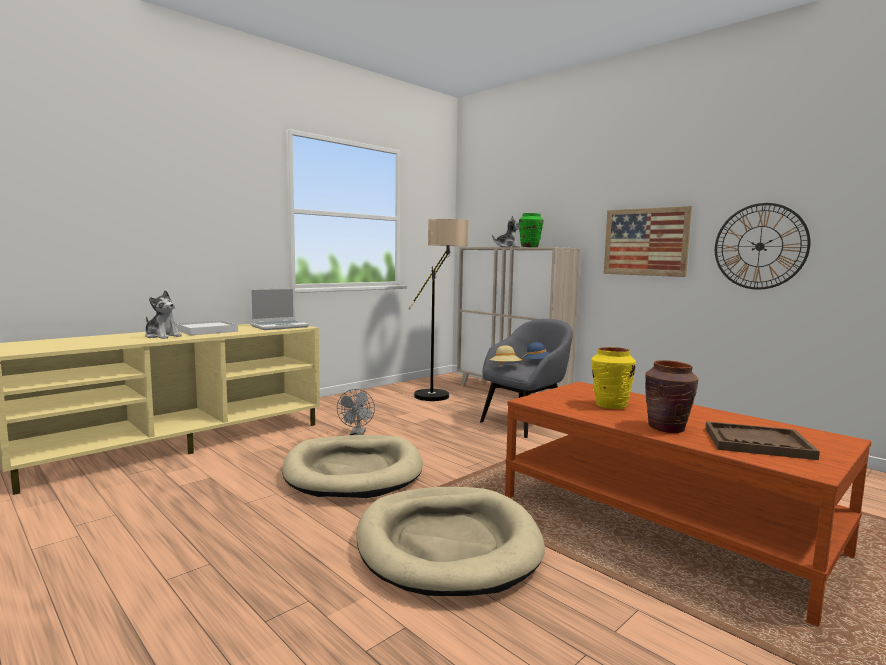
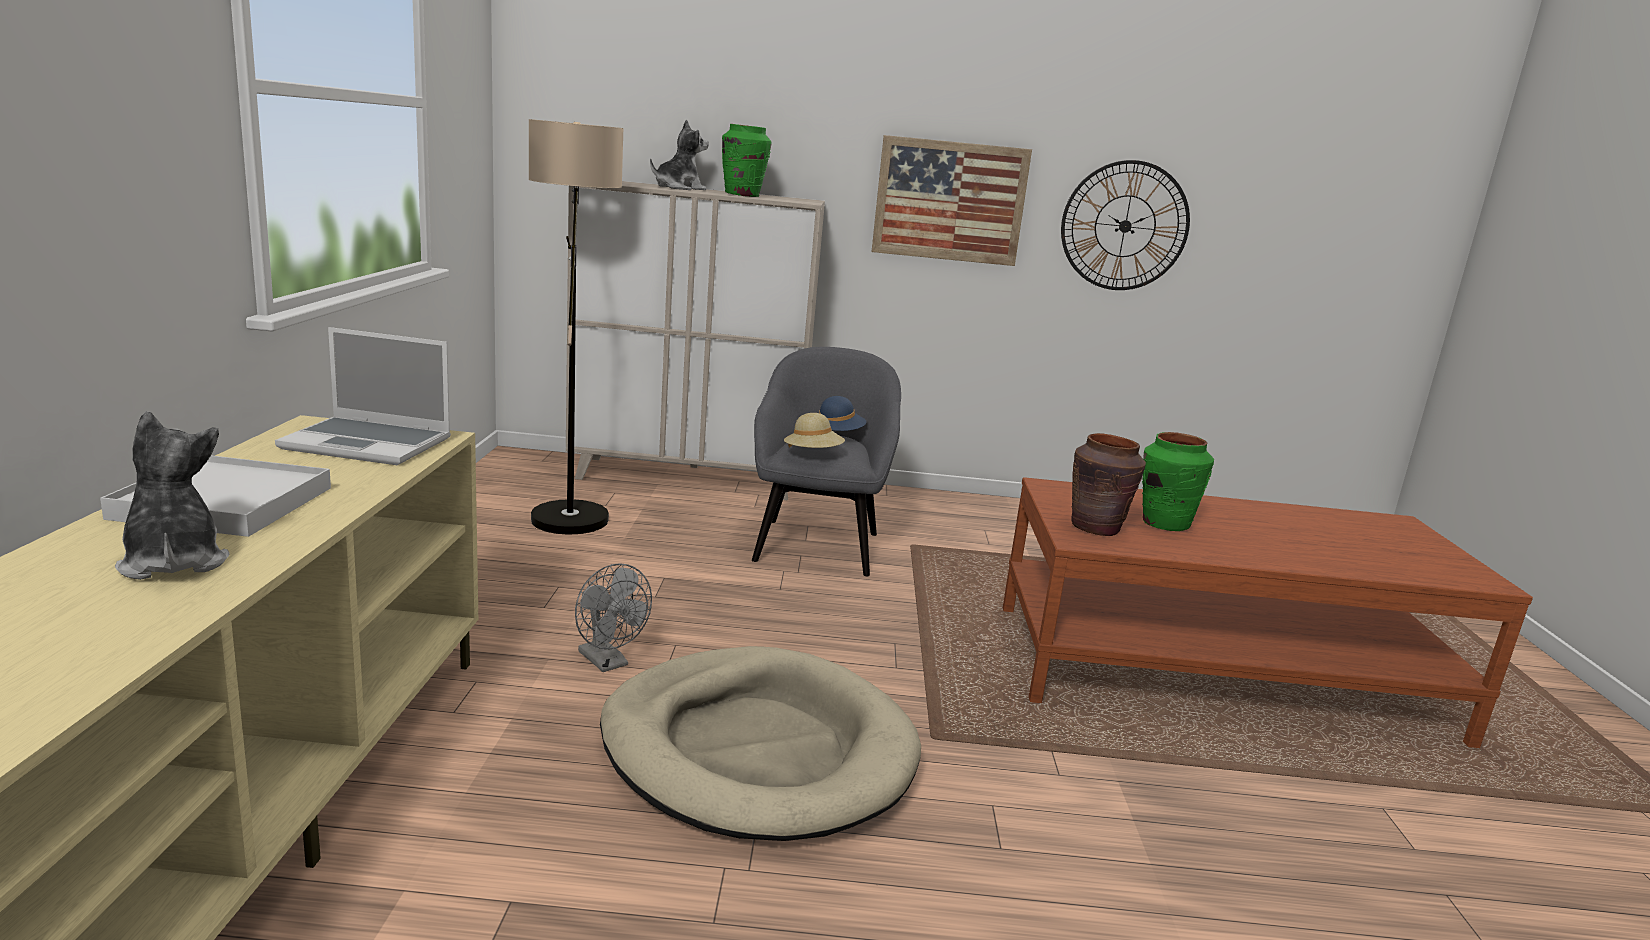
camera: 45 degrees left, 10 degrees up
plush toy [145,290,182,339] -> plush toy turned 105 degrees counterclockwise [115,411,230,580]
laptop [249,287,309,330] -> laptop turned 90 degrees clockwise [275,327,451,465]
beige dog bed [356,487,545,596] -> none
yellow vase [591,347,636,409] -> green vase [1142,432,1214,531]
brown vase [645,360,699,433] -> brown vase moved to [1071,433,1146,536]
brown tray [705,421,820,460] -> none

